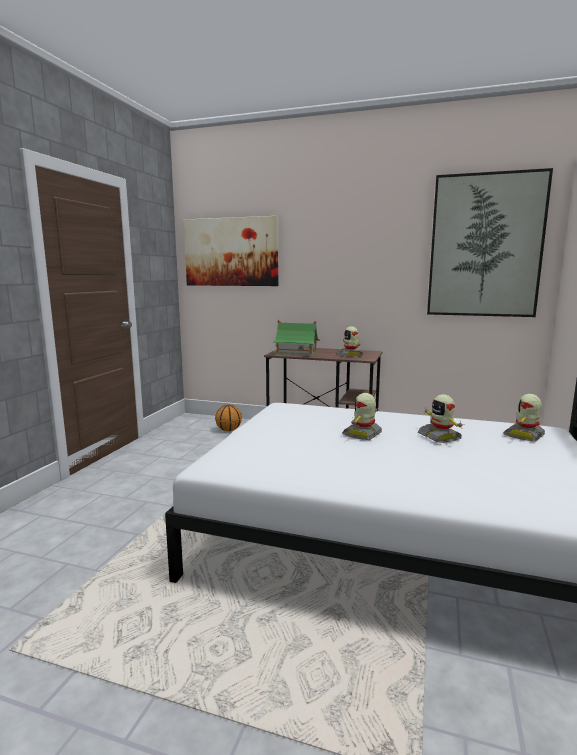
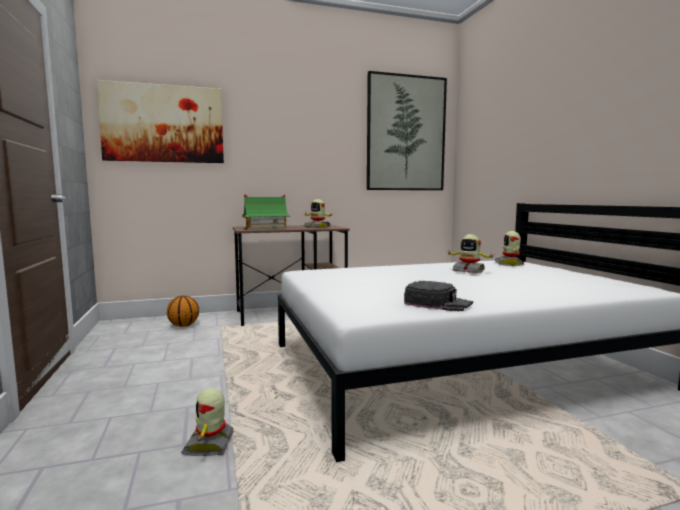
camera: 35 degrees left, 5 degrees down
toy robot [342,393,382,440] -> toy robot moved to [182,388,234,456]
none -> black cap [404,281,473,312]

